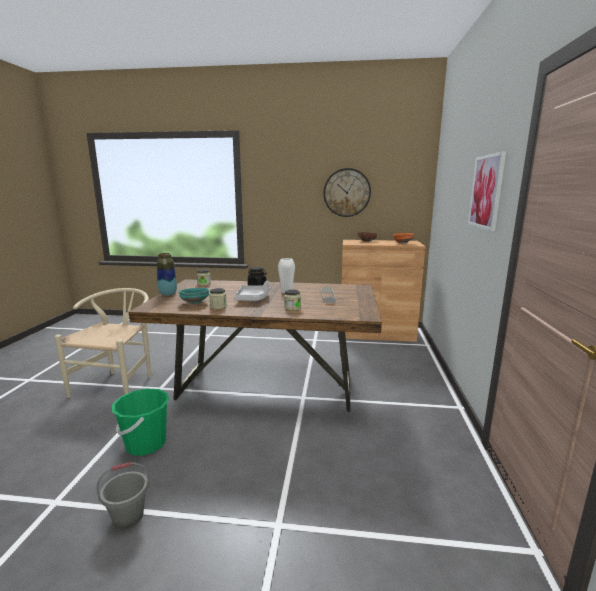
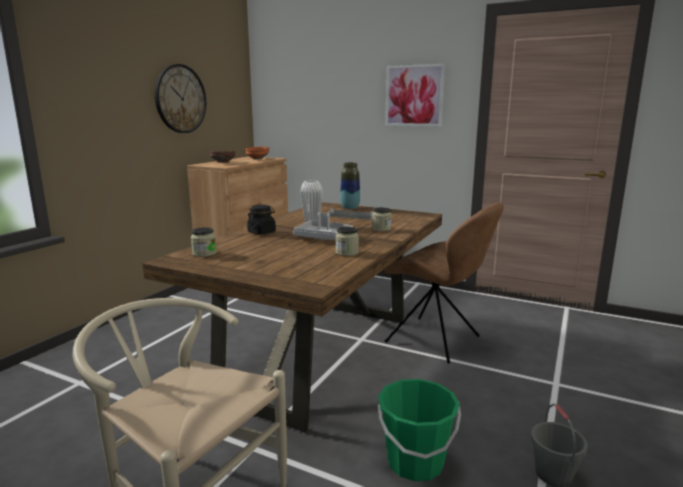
camera: 70 degrees left, 0 degrees up
vase [157,253,177,296] -> vase moved to [340,162,360,209]
turquoise bowl [179,288,209,304] -> none
none -> brown chair [384,202,504,364]

